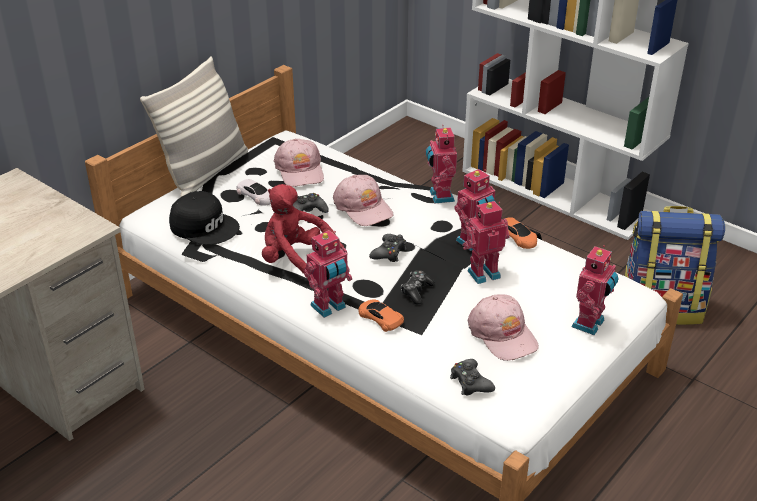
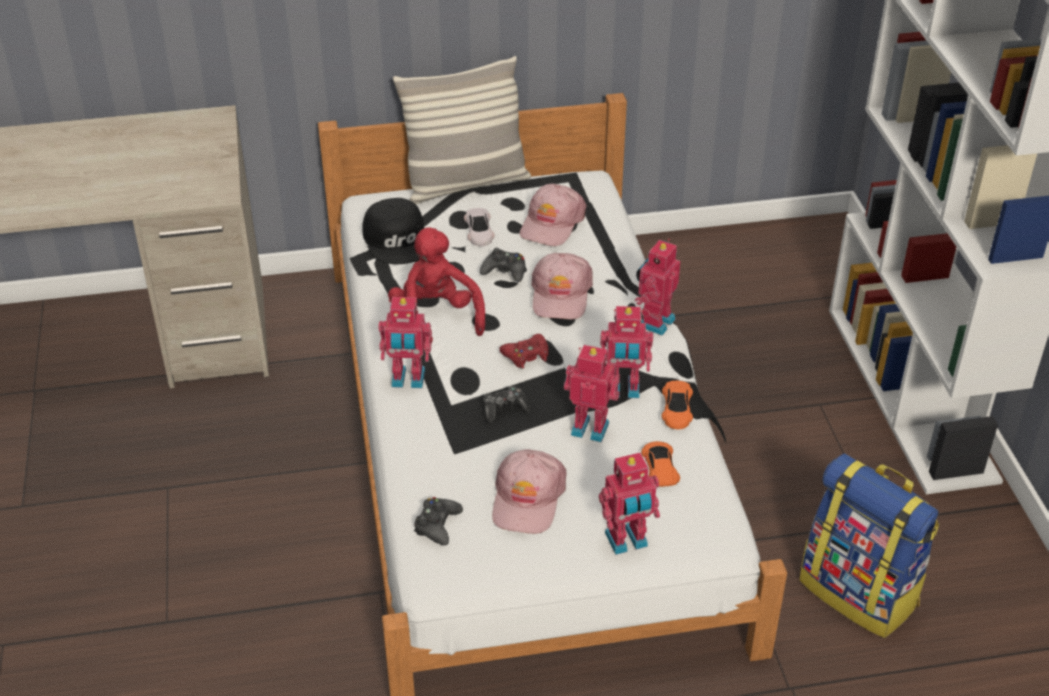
camera: 40 degrees right, 5 degrees up
orange toy car [358,299,404,332] -> orange toy car moved to [641,441,680,487]
black game controller [369,234,407,262] -> red game controller [499,334,549,369]

